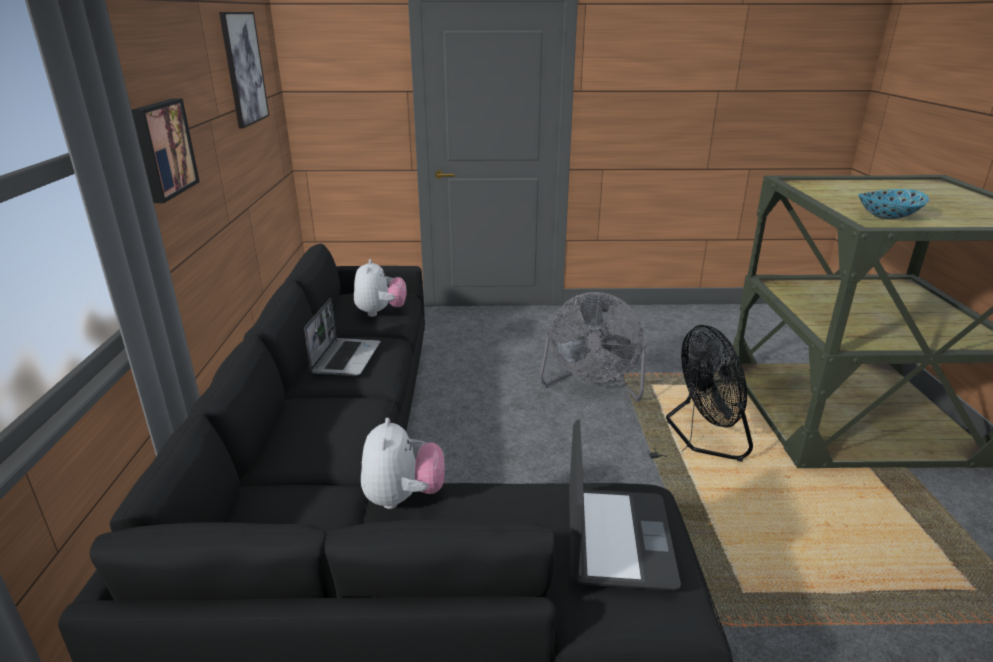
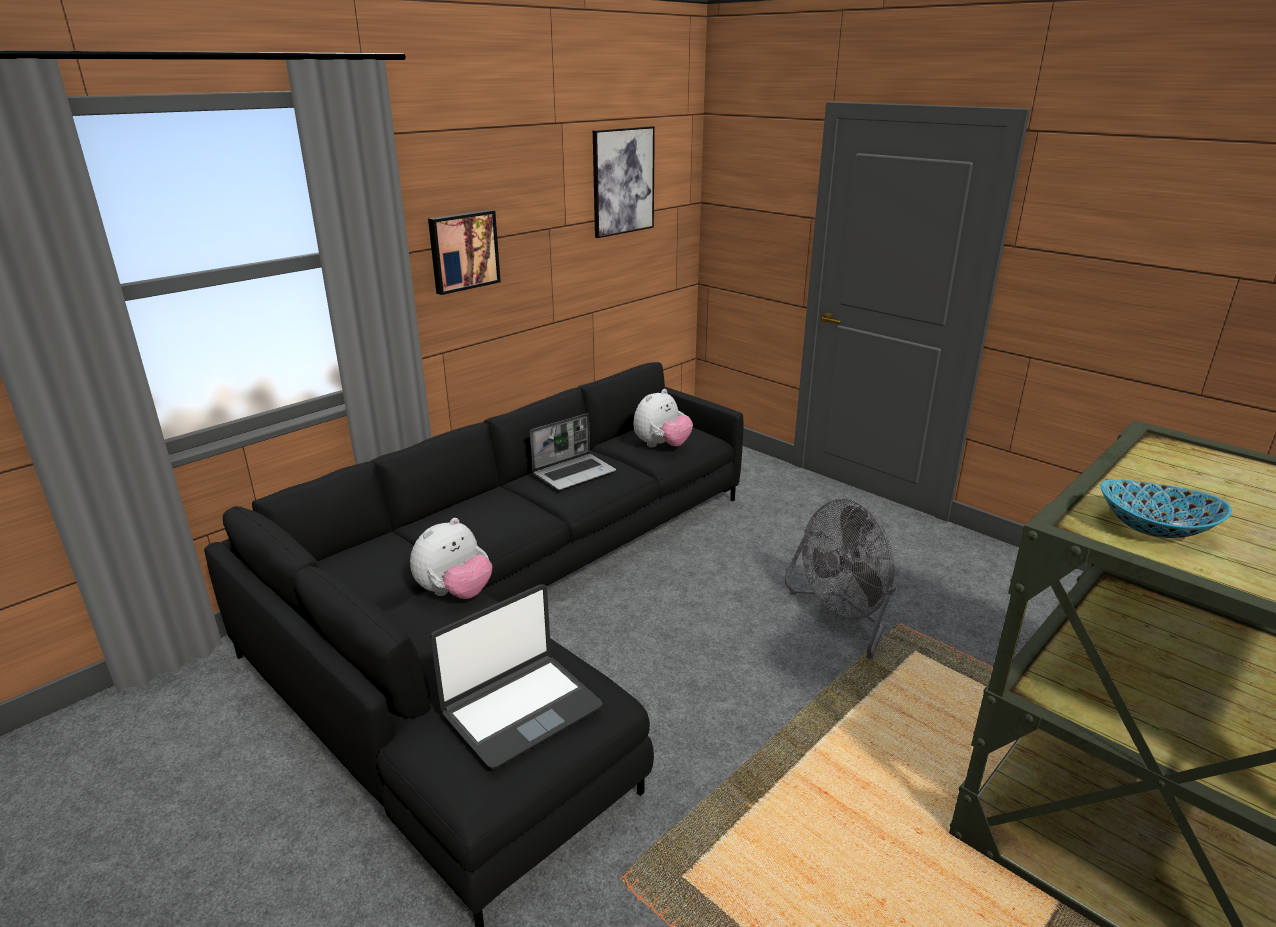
camera: 45 degrees right, 0 degrees up
black fan [648,325,753,462] -> none

